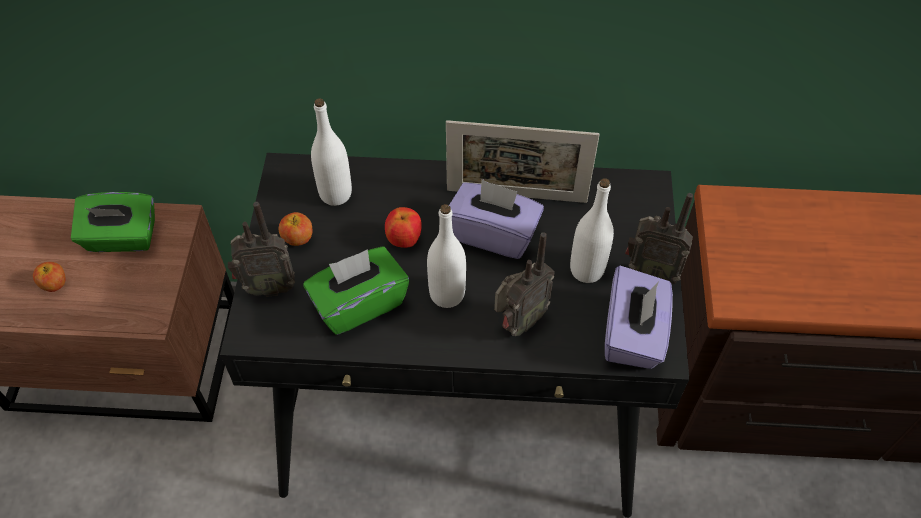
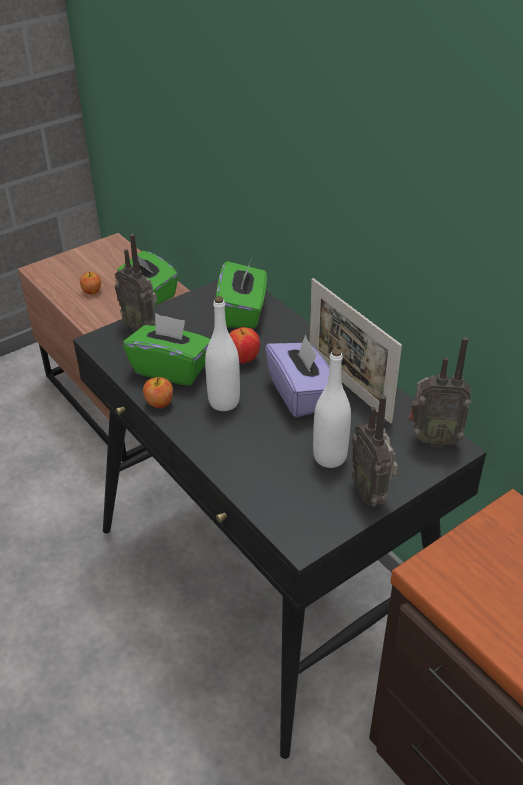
camera: 50 degrees right, 15 degrees down
apple [278,212,312,246] -> apple moved to [143,377,173,408]
white bottle [311,98,352,206] -> green tissue box [216,261,267,328]
radio [494,232,555,336] -> radio moved to [409,337,471,447]
purple tissue box [605,266,673,369] -> none

